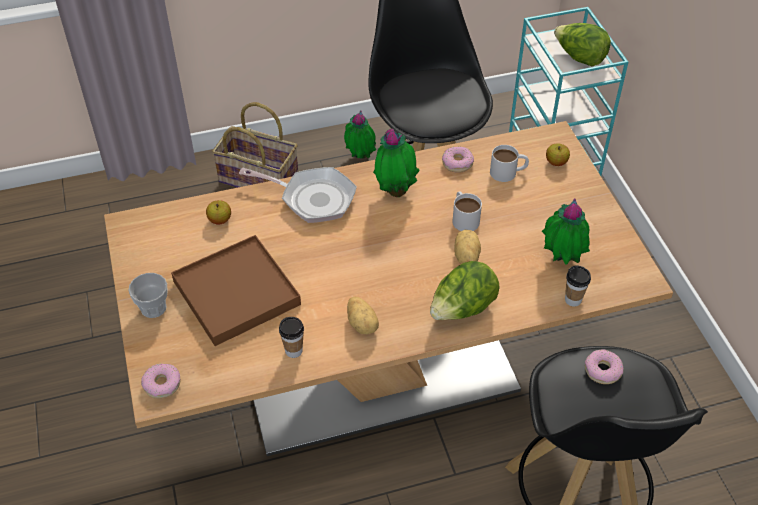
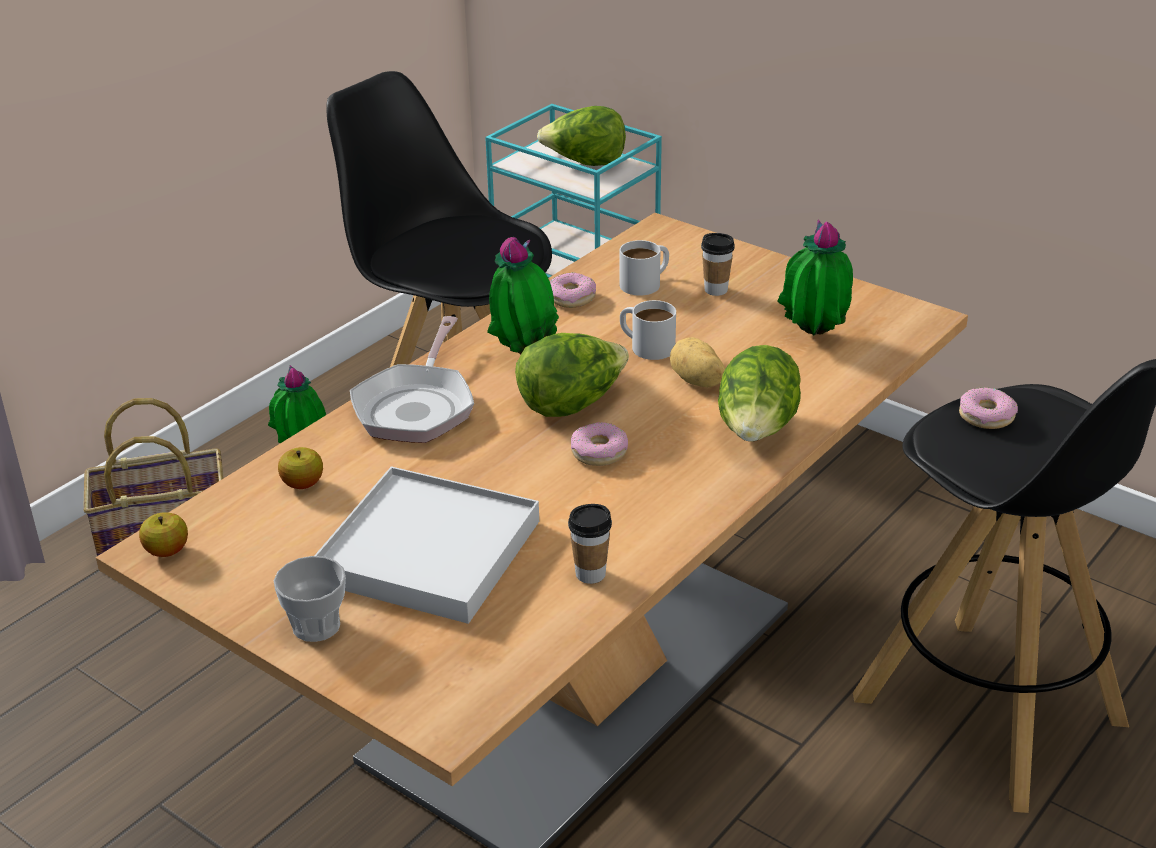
camera: 35 degrees left, 15 degrees down
donut [141,364,180,399] -> donut moved to [571,422,628,466]
brown tray [171,235,301,346] -> white tray [314,466,539,624]
frying pan [239,167,357,223] -> frying pan turned 120 degrees clockwise [350,316,474,443]
potato [347,296,379,334] -> none
apple [546,143,570,166] -> apple moved to [139,512,188,557]
cup [565,266,591,307] -> cup moved to [701,233,735,296]
none -> lettuce [515,333,629,417]

